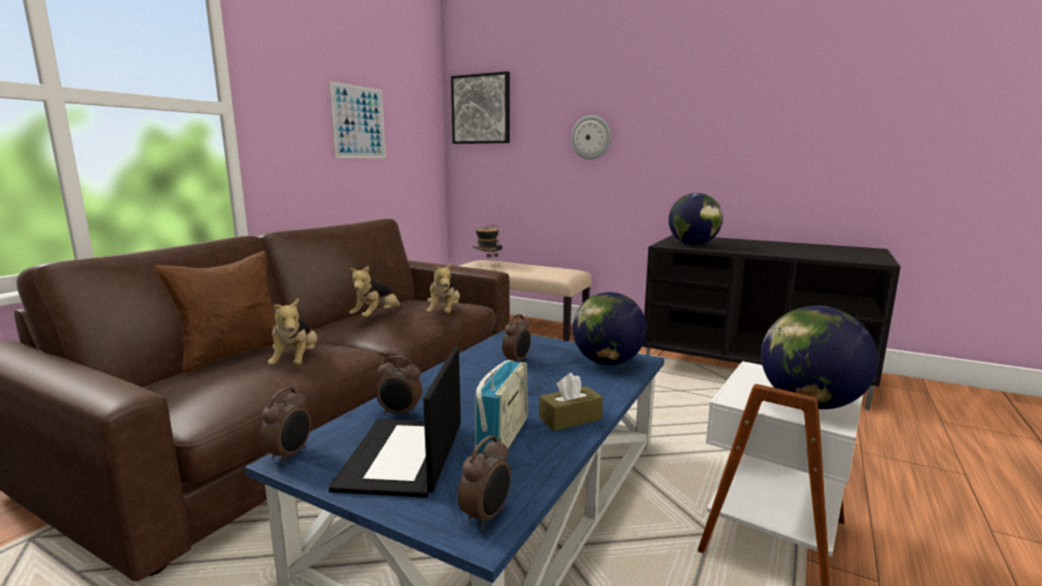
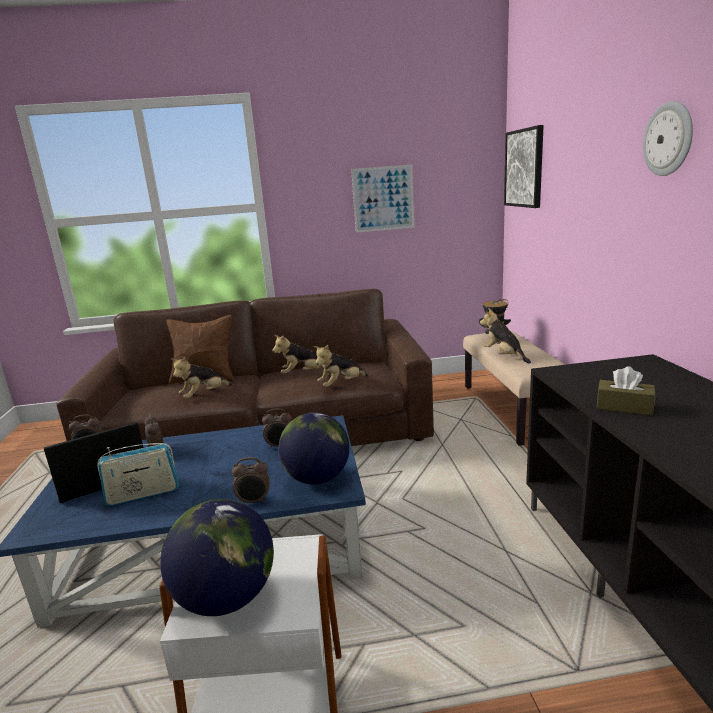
camera: 55 degrees right, 5 degrees up
alarm clock [458,435,511,530] -> alarm clock moved to [232,457,269,503]
brown tissue box [539,373,603,431] -> brown tissue box moved to [597,366,655,415]
wall clock [571,115,611,160] -> wall clock moved to [643,101,693,176]
globe [668,193,723,245] -> none
none -> plush toy [480,309,531,364]

